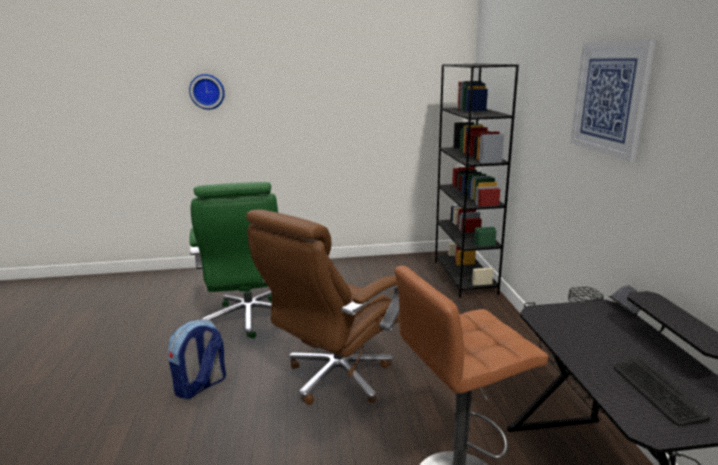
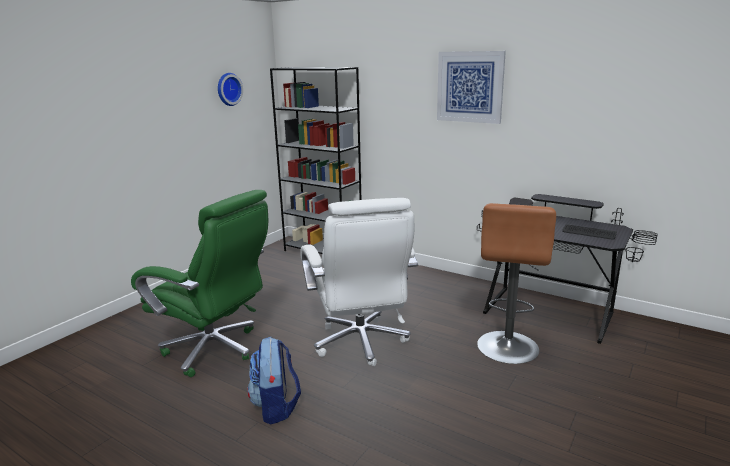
camera: 50 degrees left, 0 degrees up
wall clock [189,74,225,110] -> wall clock moved to [218,73,243,106]
brown office chair [246,209,399,405] -> white office chair [300,198,418,366]

